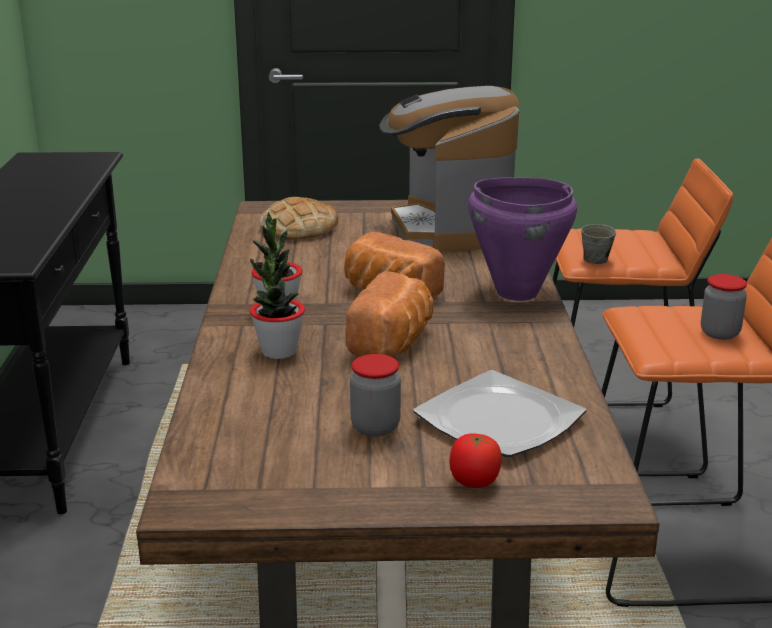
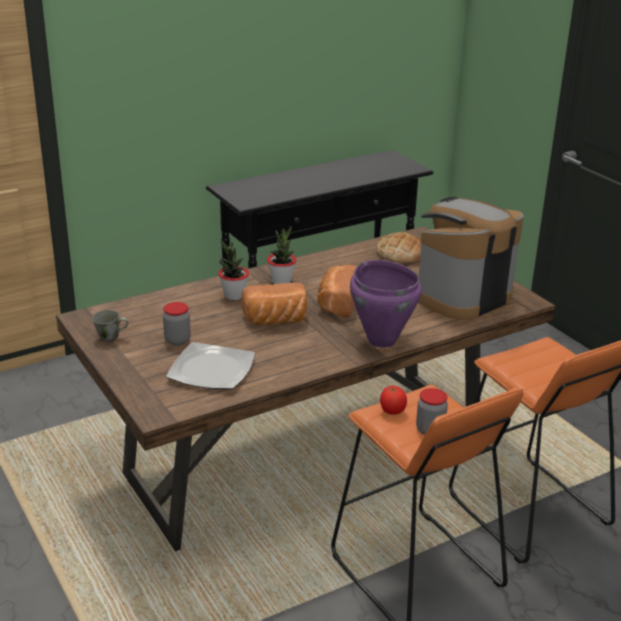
camera: 60 degrees right, 5 degrees up
tomato [449,434,502,488] -> tomato moved to [380,386,407,415]
grey mug [581,224,616,264] -> grey mug moved to [92,310,129,342]

